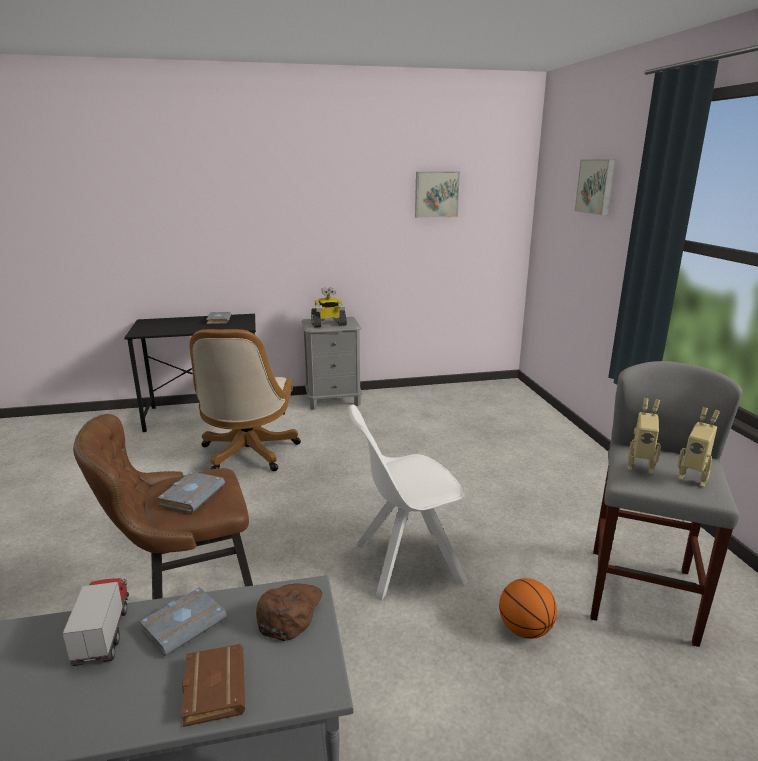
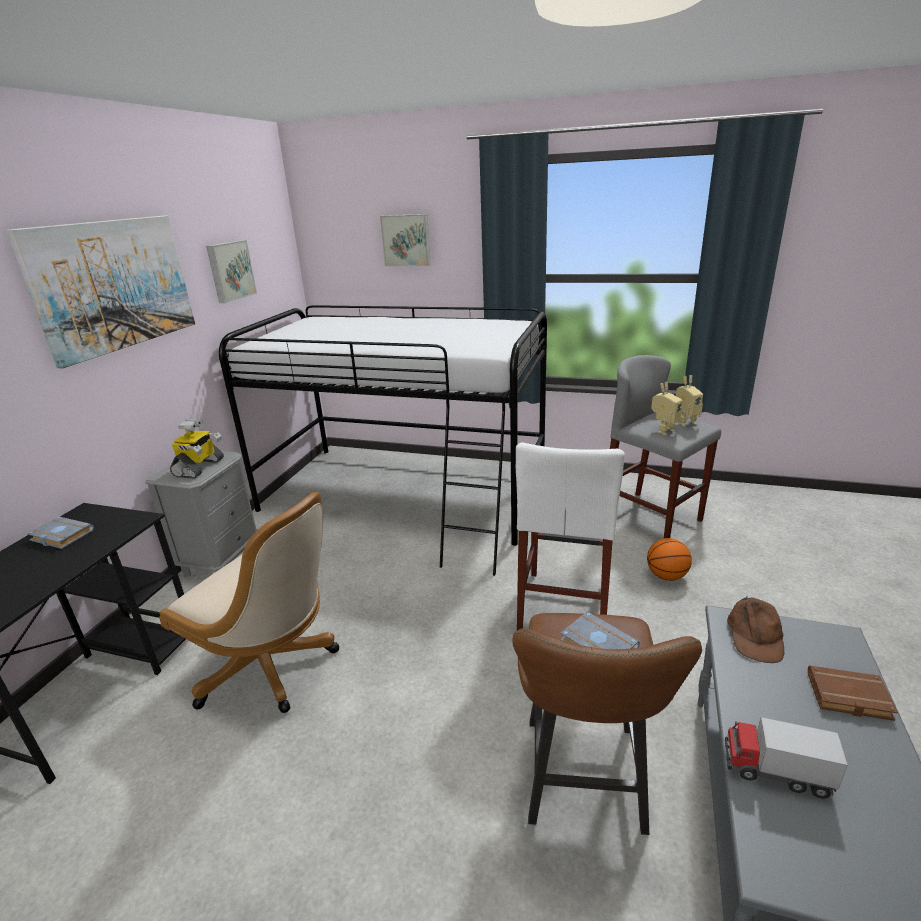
camera: 60 degrees left, 5 degrees up
grey book [140,587,227,657] -> none
brown cap [256,583,322,641] -> brown cap turned 120 degrees counterclockwise [727,596,784,663]
white chair [349,405,468,600] -> white stool [516,443,625,630]
none -> picture [6,215,195,368]
none -> black bed [219,305,547,576]

